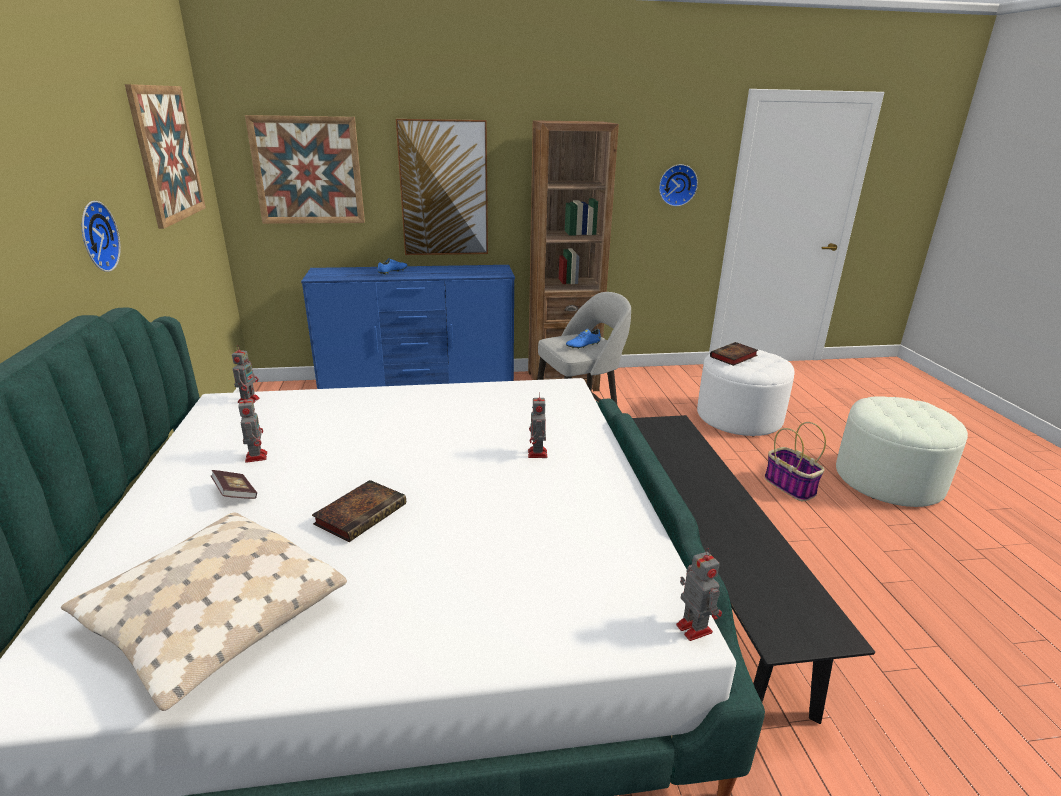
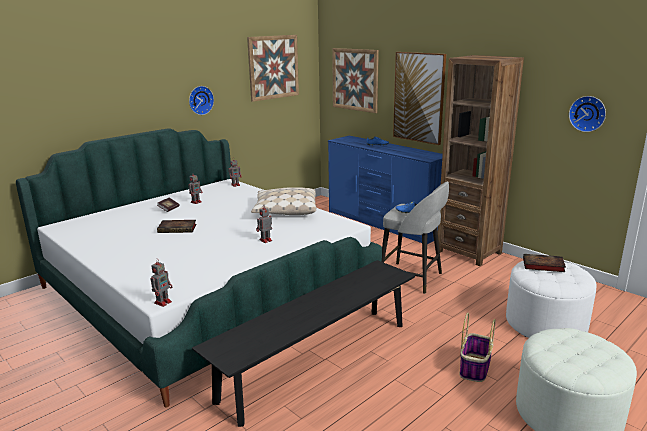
camera: 55 degrees right, 5 degrees down
beige pillow [61,512,347,711] -> beige pillow moved to [251,187,316,215]

